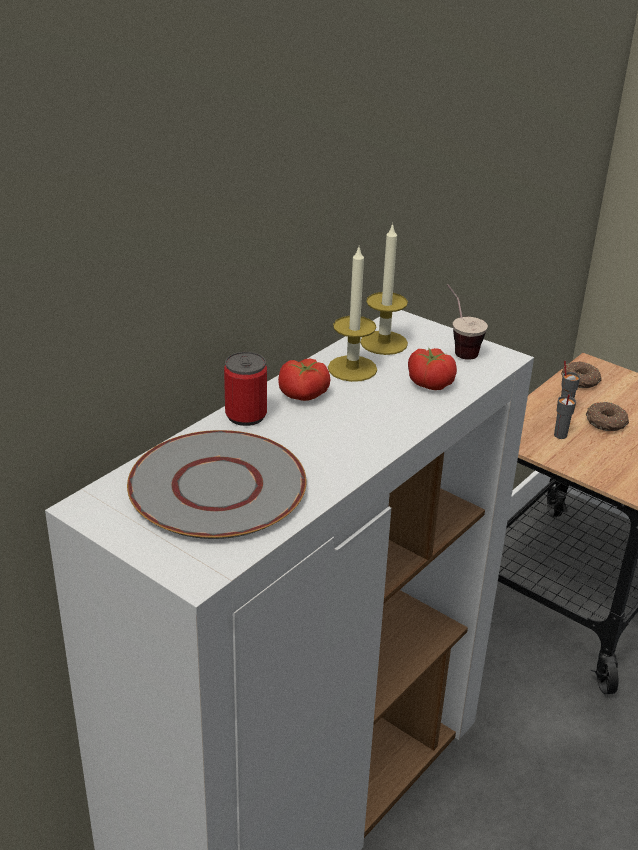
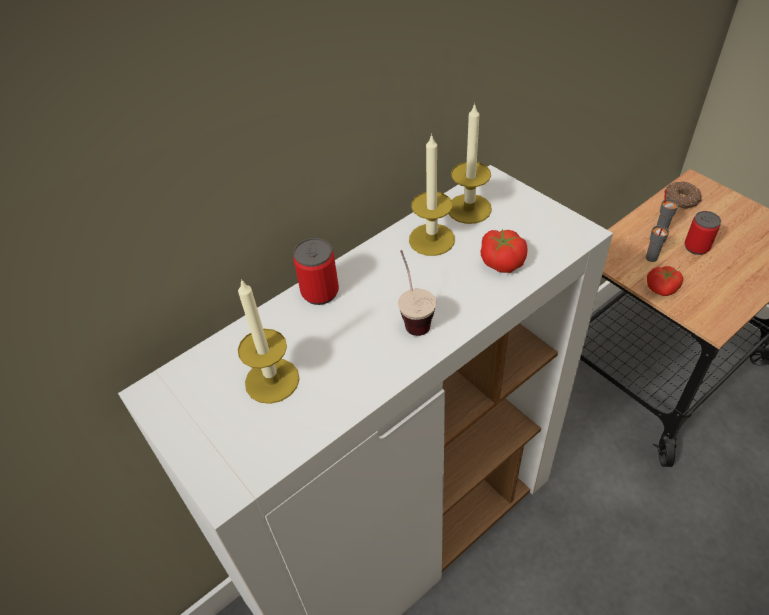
camera: 15 degrees right, 15 degrees up
grey plate [127,430,307,539] -> candle [238,279,299,404]
tomato [278,358,330,401] -> tomato moved to [647,266,683,296]
cup [447,284,488,360] -> cup moved to [398,250,436,336]
donut [586,402,629,431] -> can [685,211,721,255]

